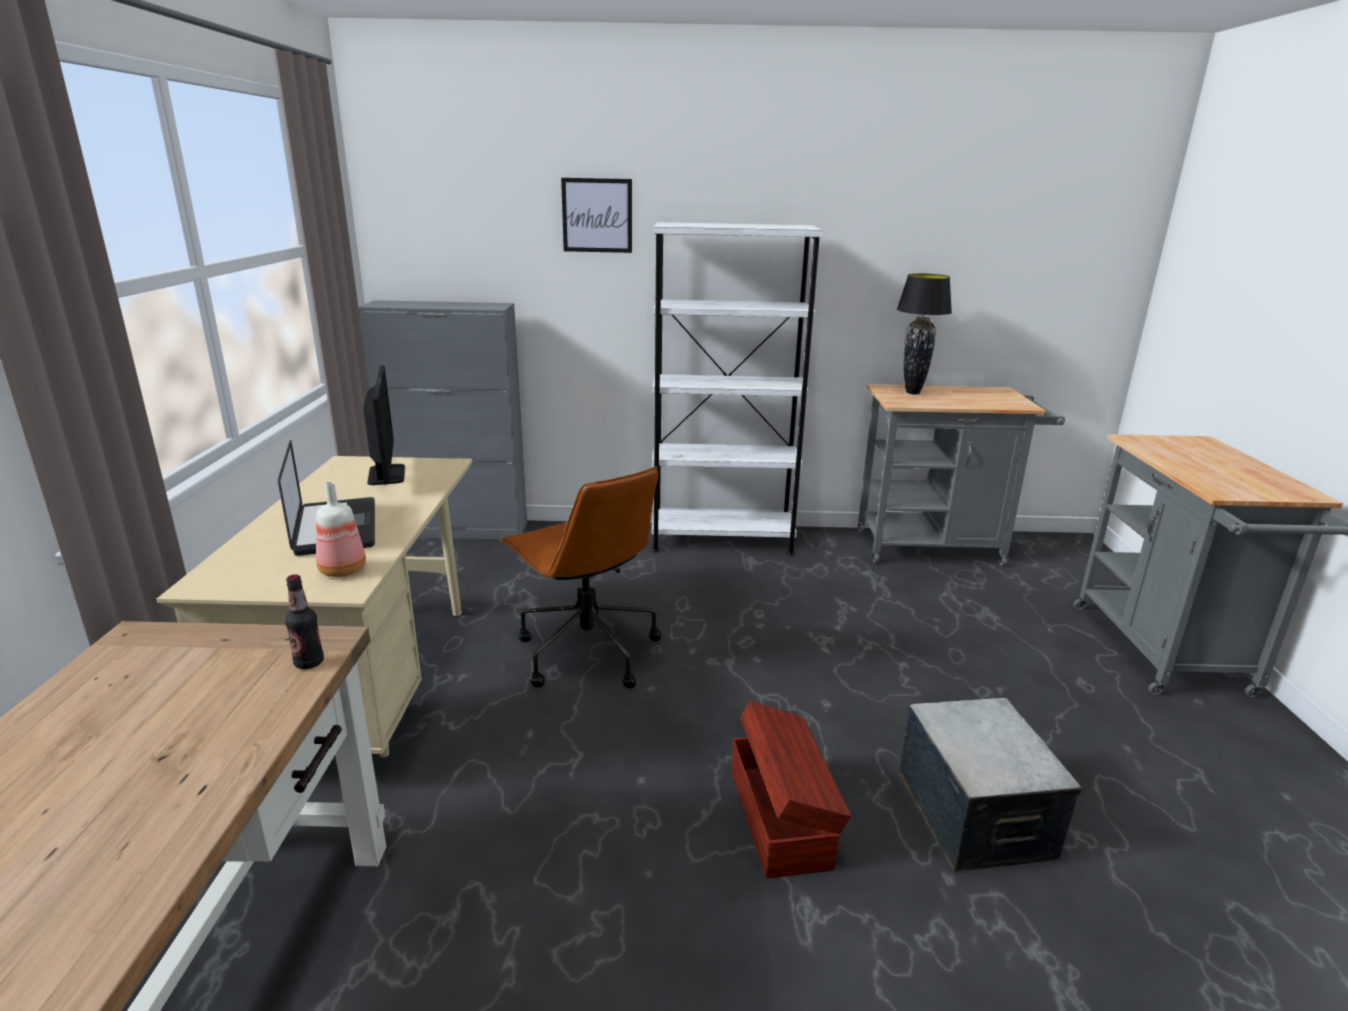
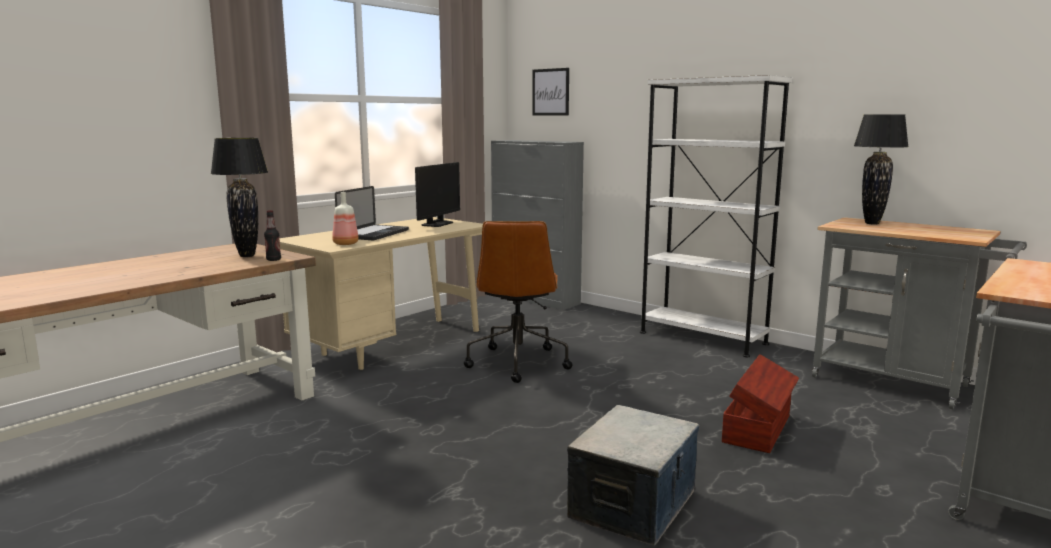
camera: 40 degrees right, 10 degrees down
picture [561,178,632,253] -> picture moved to [532,68,569,115]
brown storage box [731,701,851,878] -> brown storage box moved to [722,354,799,453]
none -> black table lamp [210,138,268,257]

